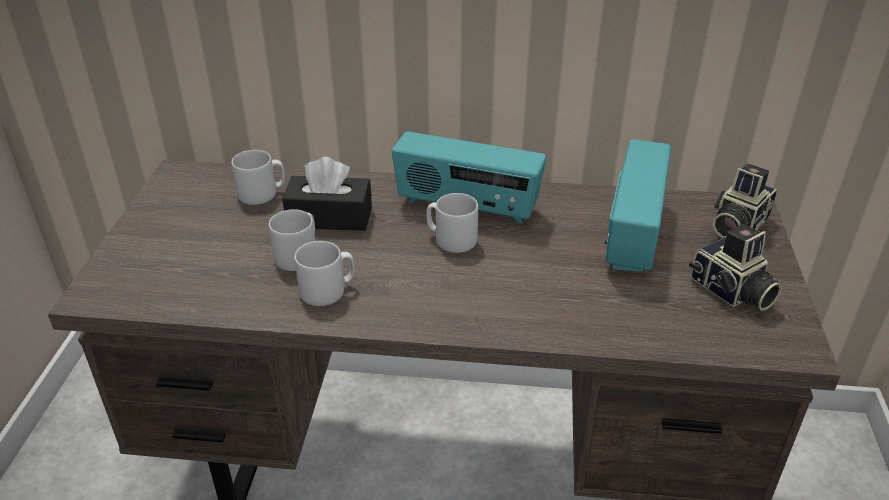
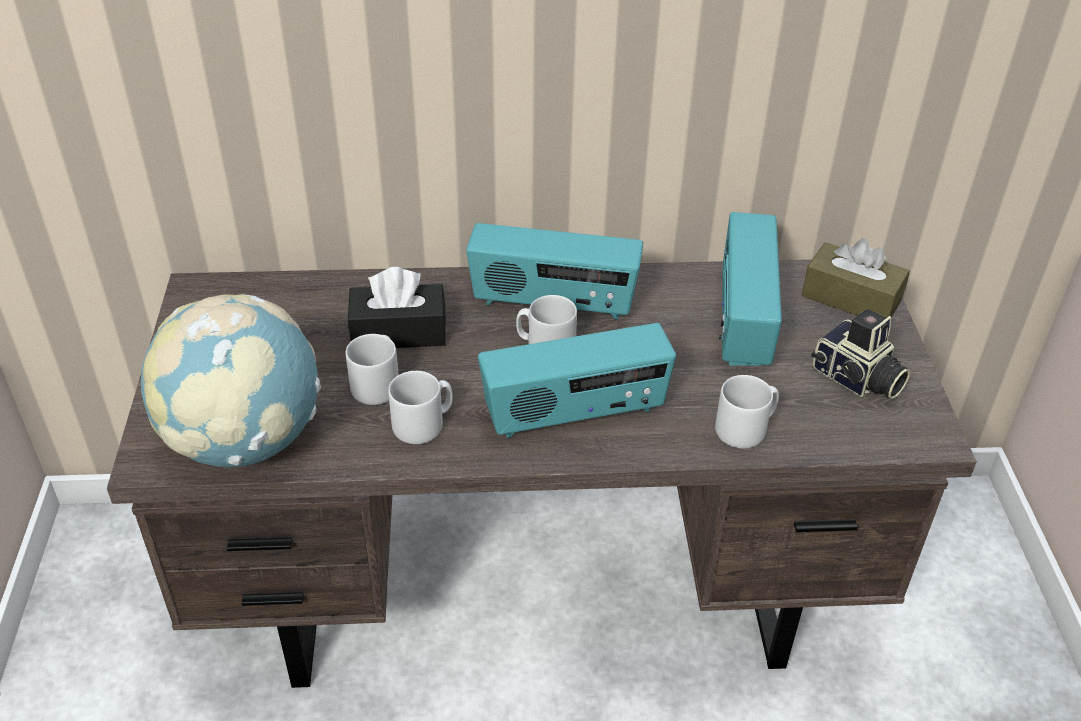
camera: 10 degrees left, 5 degrees up
grey mug [231,150,285,205] -> grey mug moved to [715,375,779,448]
camera [713,163,777,238] -> brown tissue box [802,238,910,318]
none -> globe [141,294,321,467]
none -> radio [478,323,676,438]

